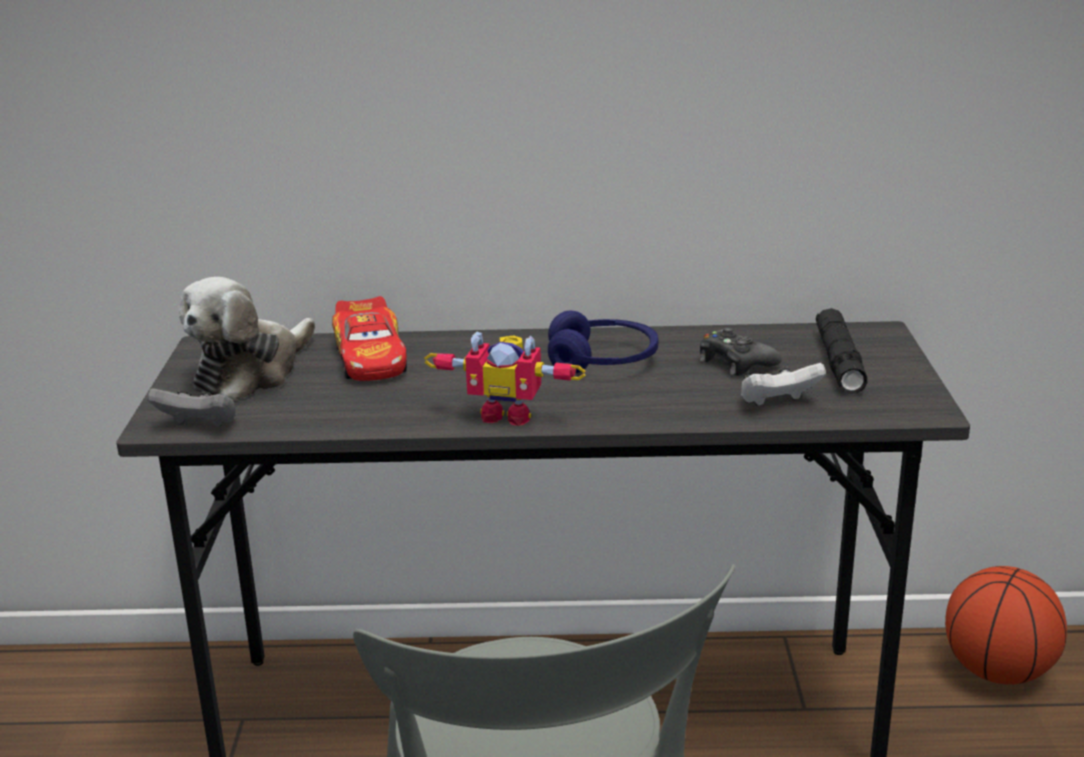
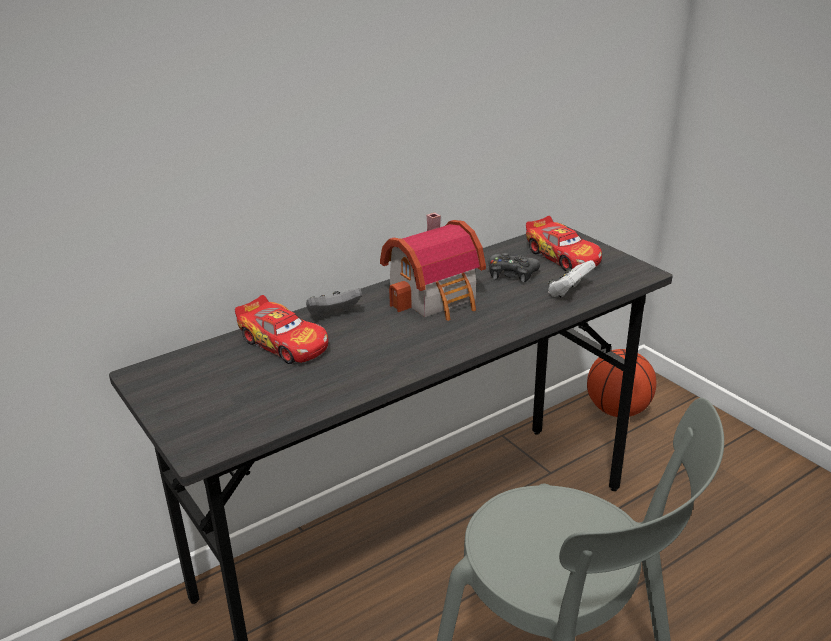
camera: 35 degrees left, 5 degrees up
grey game controller [147,388,236,427] -> grey game controller moved to [306,288,362,317]
plush toy [179,277,315,401] -> none
toy robot [424,332,585,426] -> none
blue headphones [548,310,659,374] -> toy house [380,213,486,321]
black flashlight [816,308,867,394] -> toy car [526,216,602,271]

